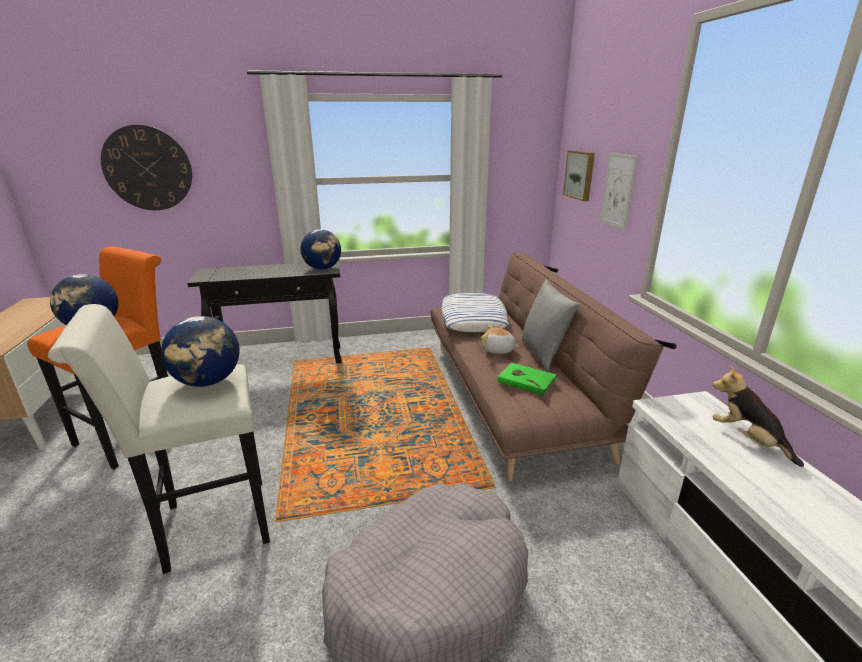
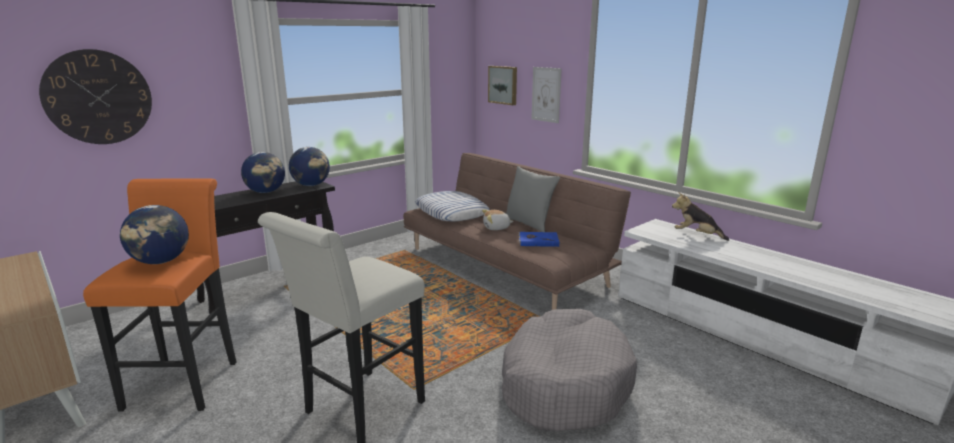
camera: 30 degrees left, 5 degrees down
globe [161,316,240,387] -> globe moved to [241,152,285,193]
green book [498,363,557,395] -> blue book [519,232,559,247]

